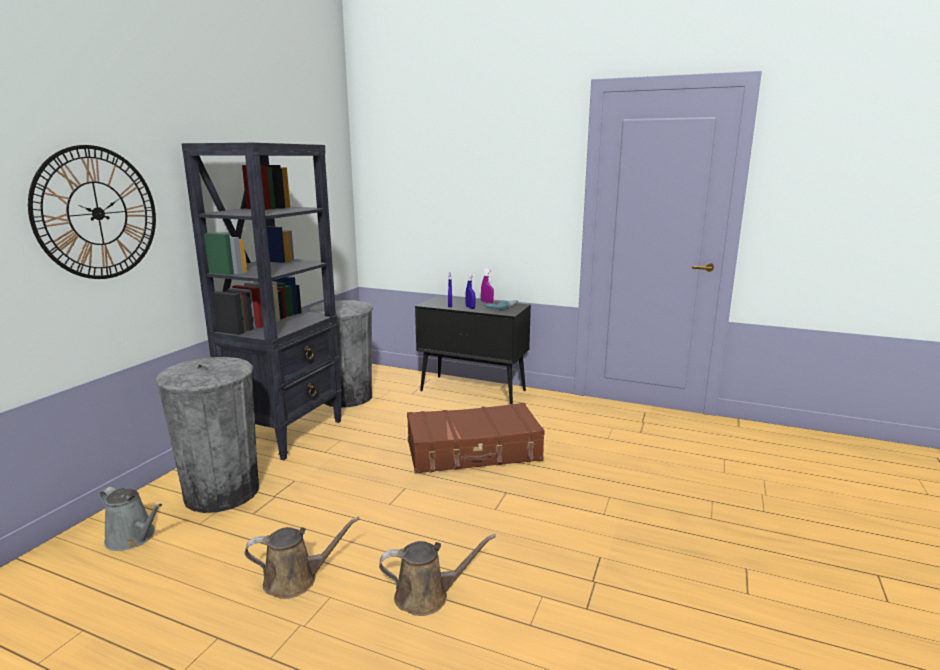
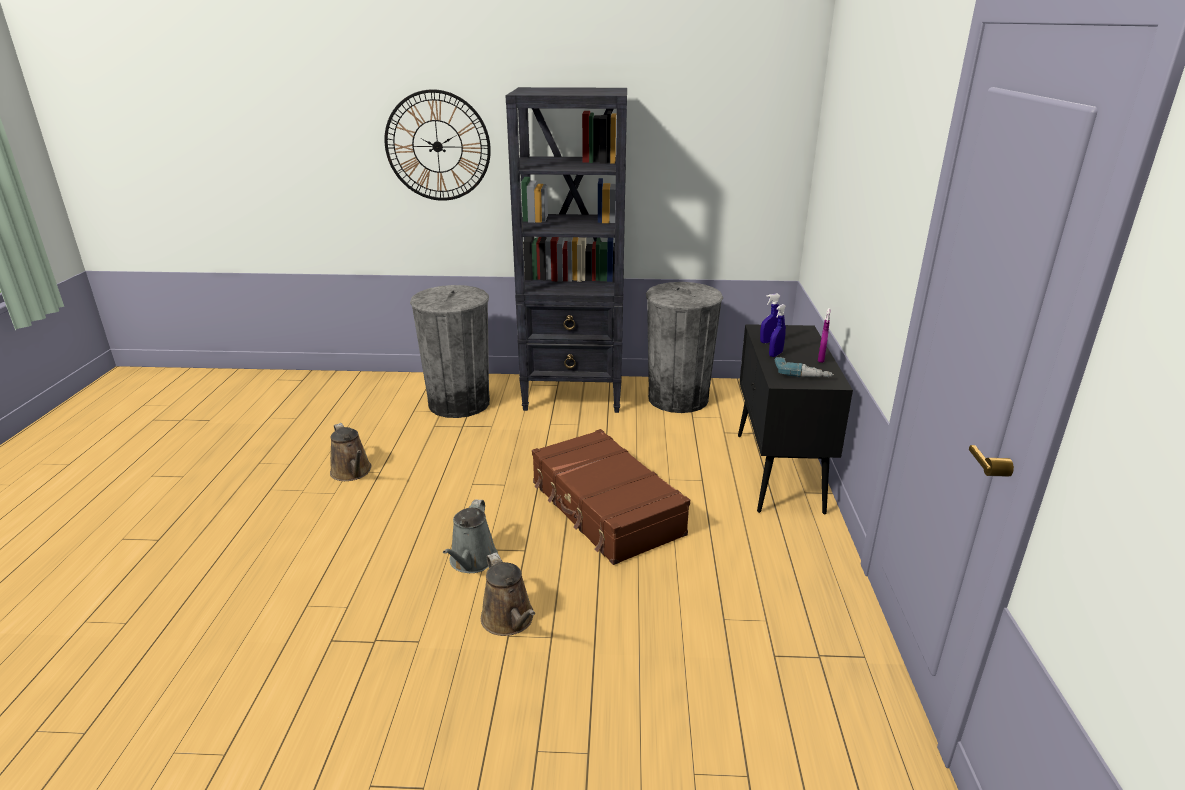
camera: 70 degrees right, 10 degrees up
grey watering can [100,487,162,551] -> grey watering can moved to [443,499,498,573]
brown watering can [379,534,496,616] -> brown watering can moved to [481,553,535,636]

